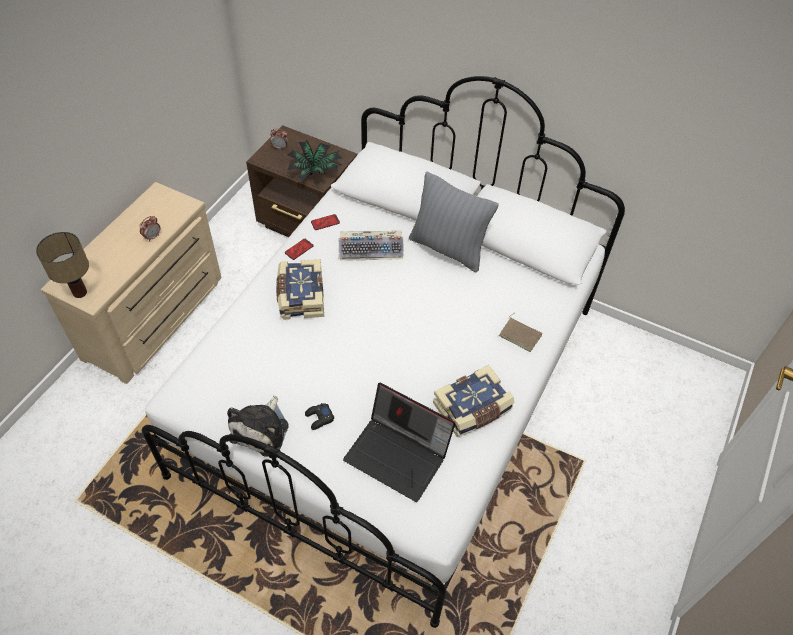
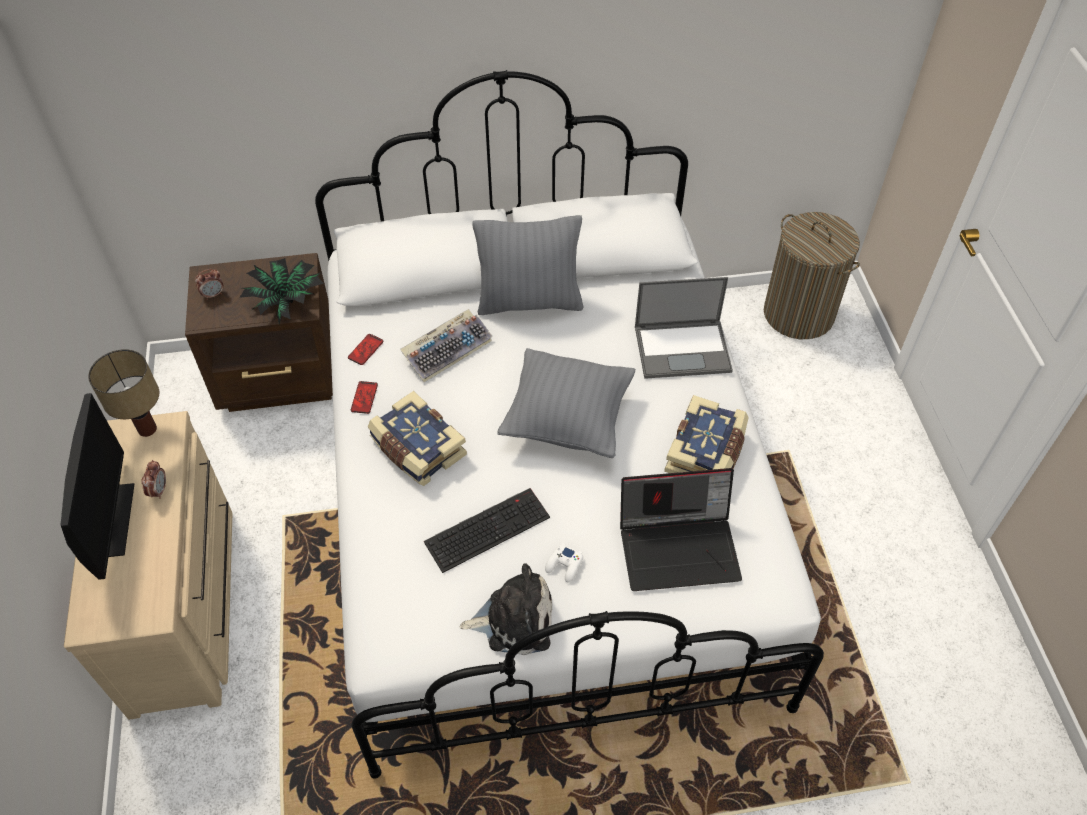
camera: 35 degrees left, 0 degrees up
table lamp [36,232,89,298] -> table lamp moved to [88,349,159,437]
plush toy [227,396,289,457] -> plush toy turned 75 degrees counterclockwise [459,563,552,655]
black game controller [305,403,334,430] -> white game controller [545,544,583,583]
brown book [499,313,543,352] -> laptop [635,277,733,379]
none -> monitor [60,393,134,580]
none -> keyboard [424,488,550,573]
none -> grey pillow [497,348,635,458]
none -> laundry basket [764,212,860,339]

